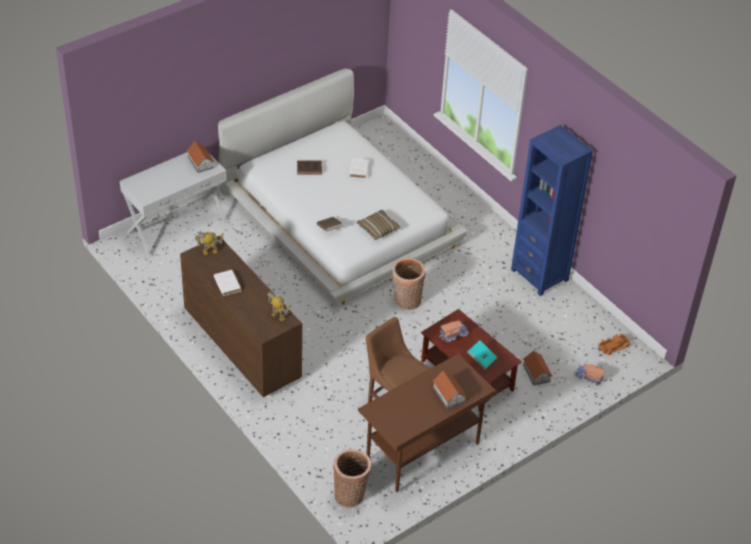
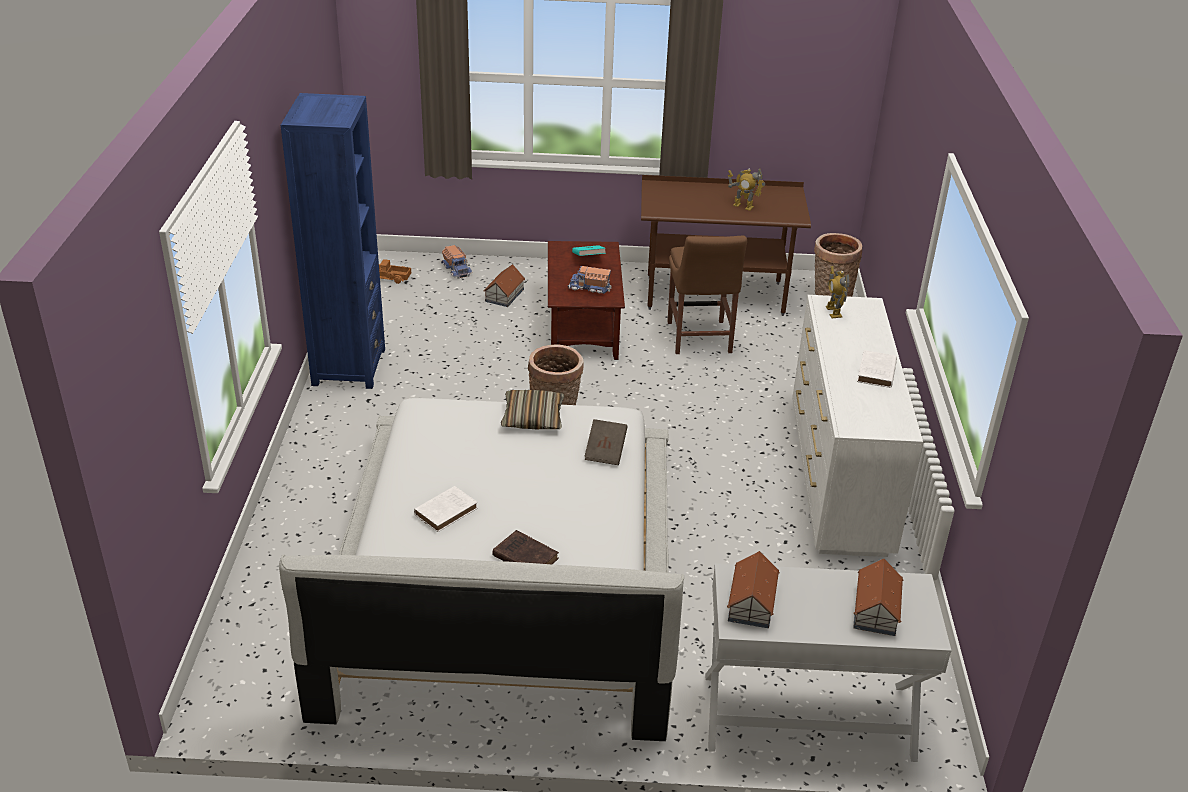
camera: 140 degrees left, 10 degrees down
brown dresser [180,236,302,397] -> white dresser [792,295,923,557]
toy robot [195,231,224,255] -> toy robot moved to [728,169,765,211]
toy house [433,371,467,409] -> toy house moved to [853,558,903,636]

